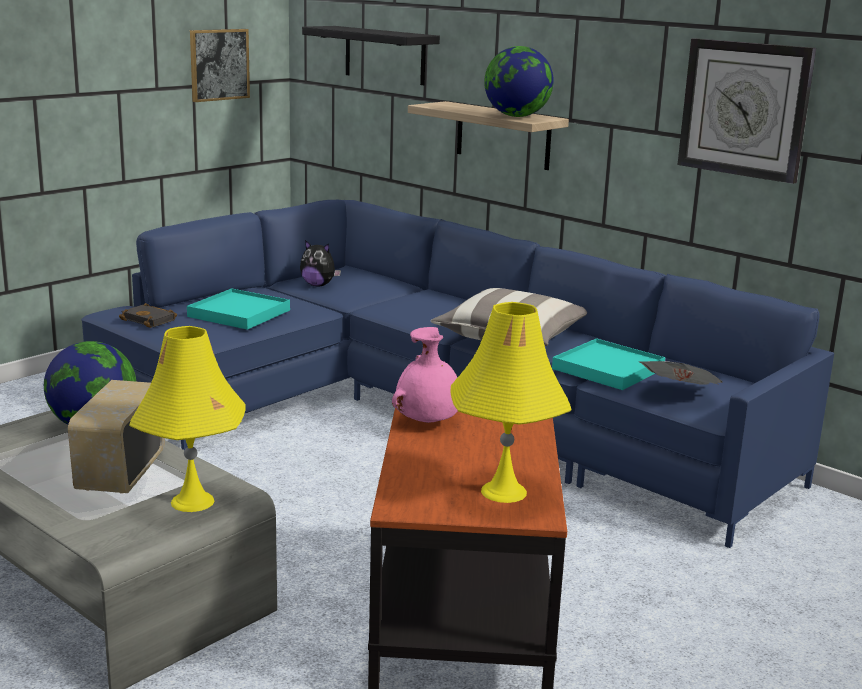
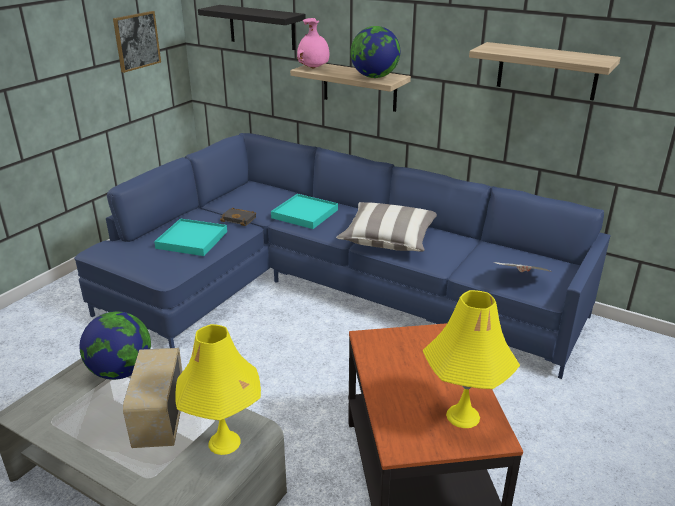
camera: 10 degrees left, 10 degrees up
black book [119,303,177,328] -> black book moved to [220,207,256,226]
plush toy [300,240,341,286] -> none
pink vase [392,327,458,423] -> pink vase moved to [297,18,329,68]
turquoise tray [552,338,665,390] -> turquoise tray moved to [271,194,338,229]
wall clock [678,38,816,184] -> shelf [469,42,621,100]

